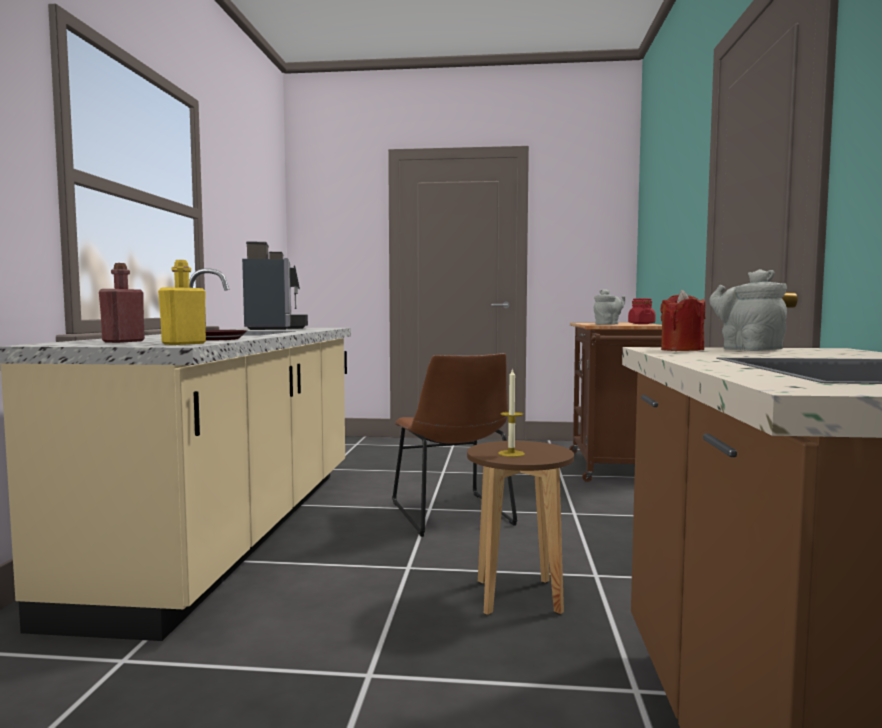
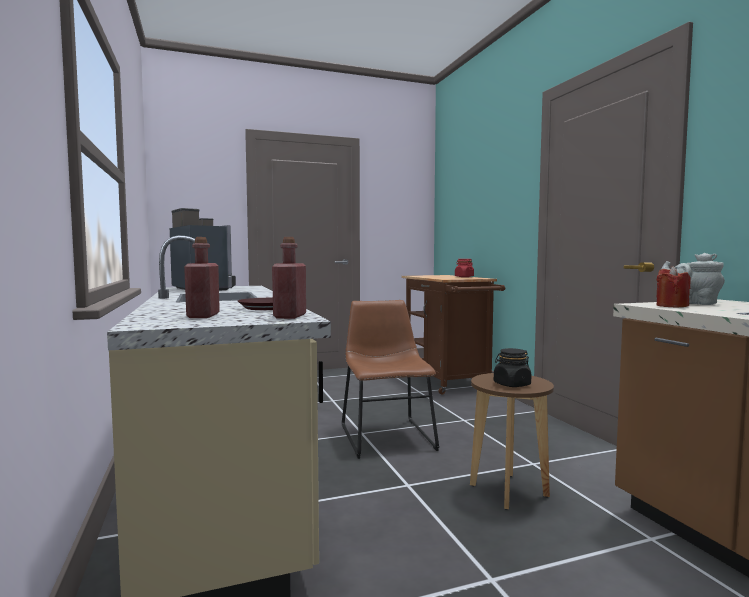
camera: 25 degrees left, 0 degrees up
yellow bottle [158,260,206,345] -> red bottle [272,237,306,319]
brown chair [392,353,518,537] -> brown chair turned 150 degrees counterclockwise [342,300,439,459]
candle [498,368,525,457] -> black jar [494,348,532,387]
grey teapot [594,289,625,325] -> none

